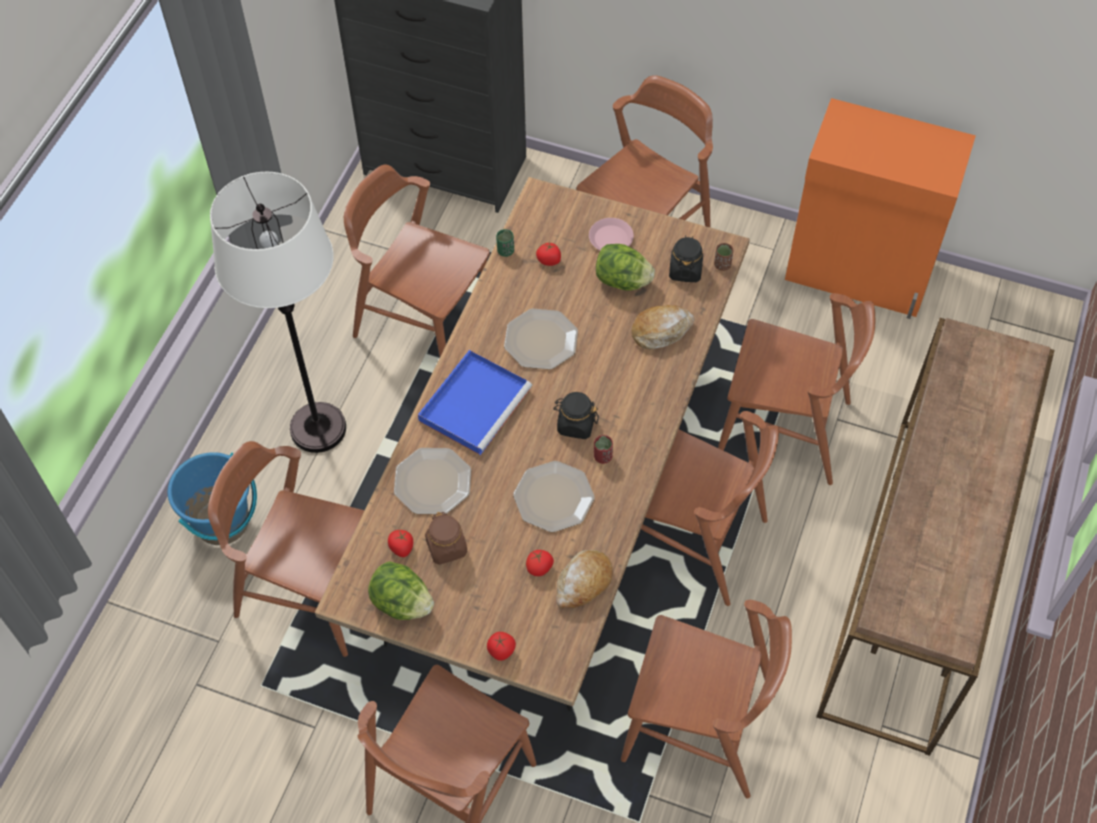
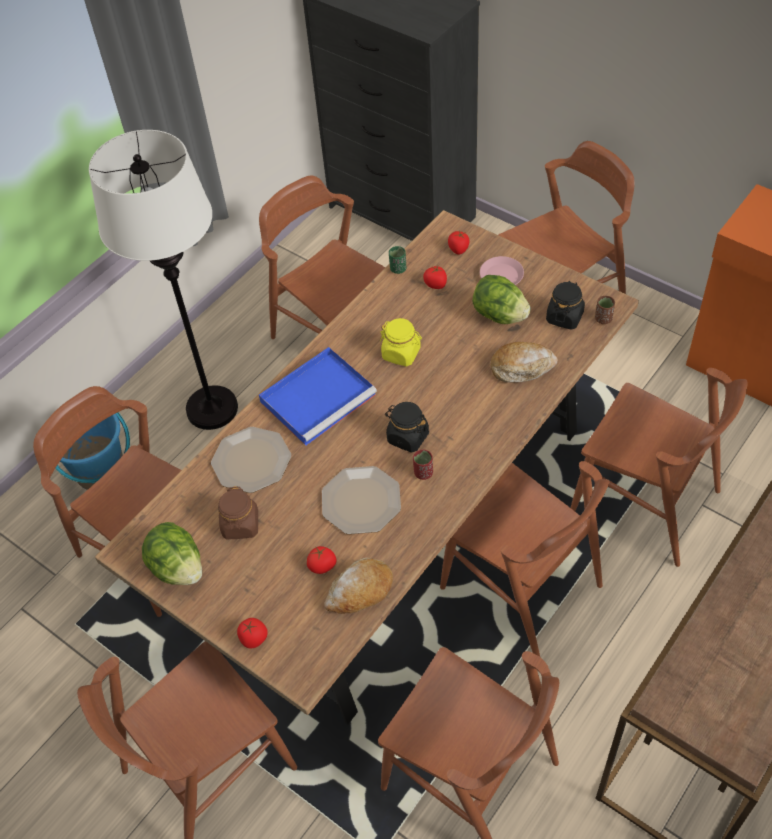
camera: 20 degrees right, 5 degrees down
tomato [388,530,413,557] -> tomato moved to [448,231,470,254]
plate [504,309,578,370] -> yellow jar [380,318,422,366]

